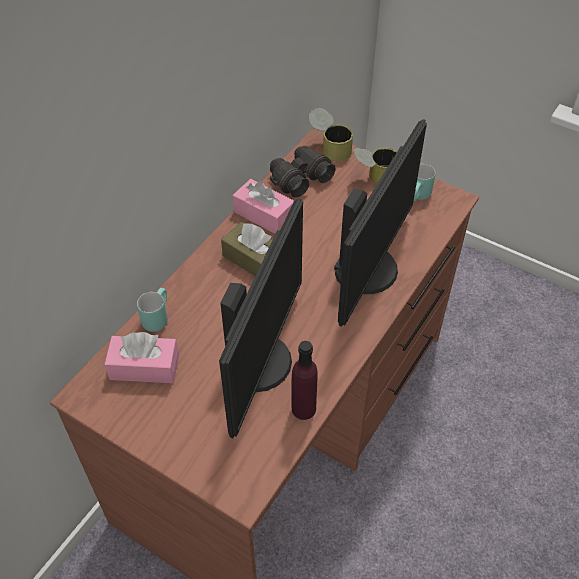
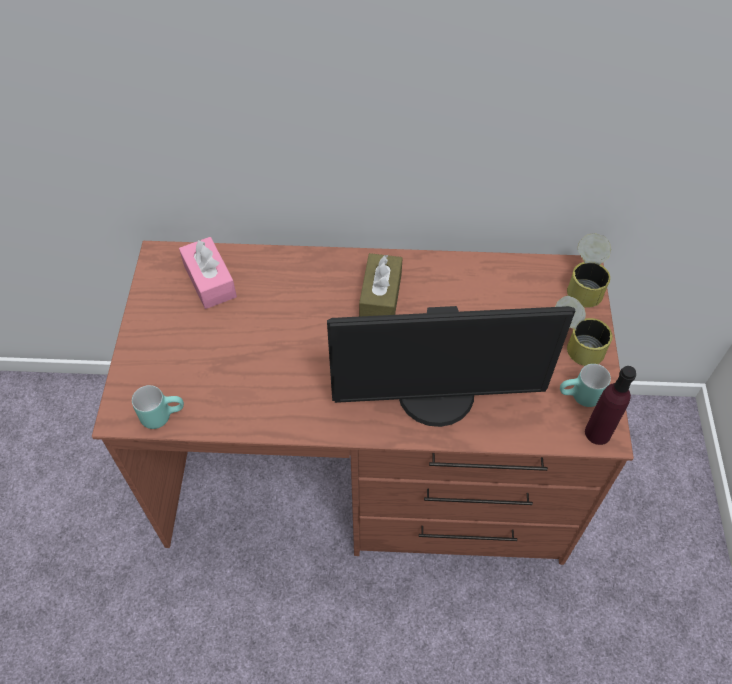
camera: 60 degrees right, 5 degrees up
turquoise mug [137,288,168,332] -> turquoise mug moved to [132,385,184,429]
monitor [219,198,303,438] -> none
pink tissue box [233,179,294,234] -> none
black binoculars [270,146,336,197] -> none
purple bottle [292,341,318,420] -> purple bottle moved to [585,366,636,445]

